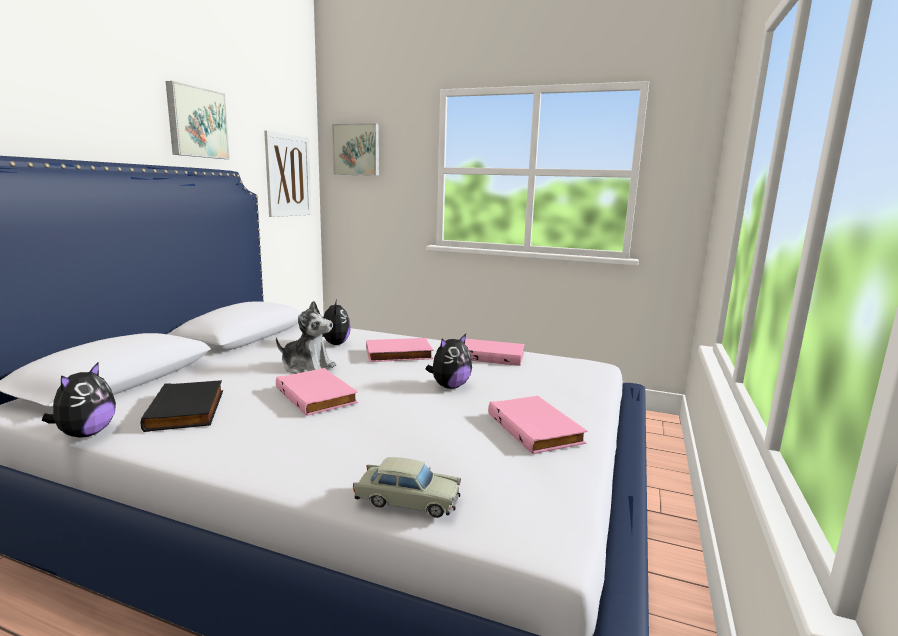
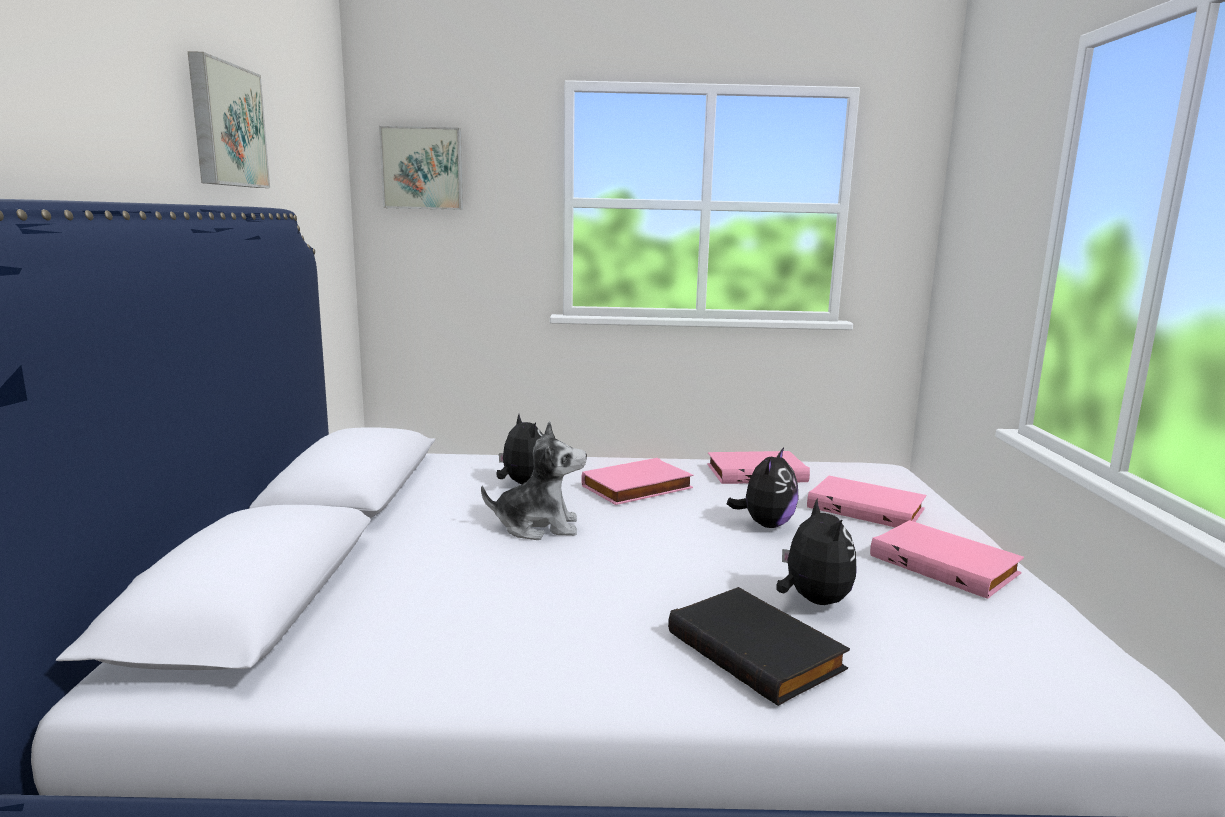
camera: 20 degrees left, 0 degrees up
plush toy [42,362,116,438] -> plush toy moved to [777,499,857,605]
black book [140,380,223,432] -> black book moved to [668,587,850,706]
picture [264,130,312,217] -> none
pink book [276,368,358,416] -> pink book moved to [807,476,926,527]
beige toy car [353,457,461,518] -> none

